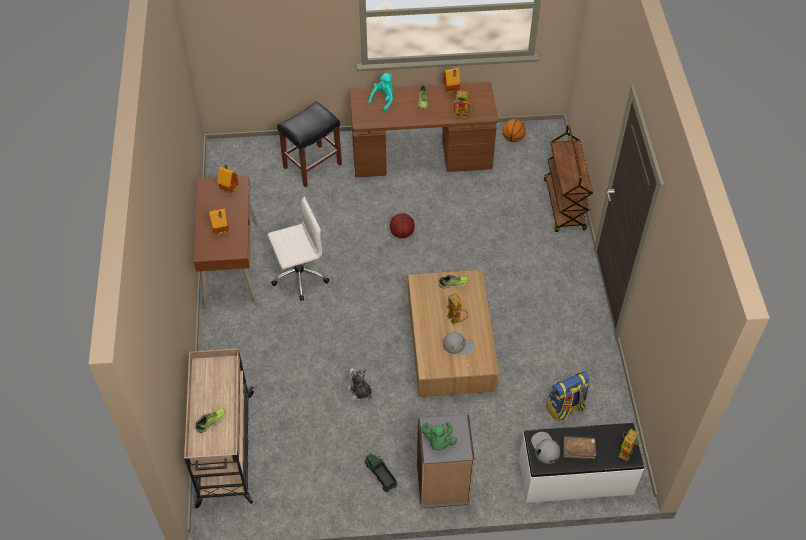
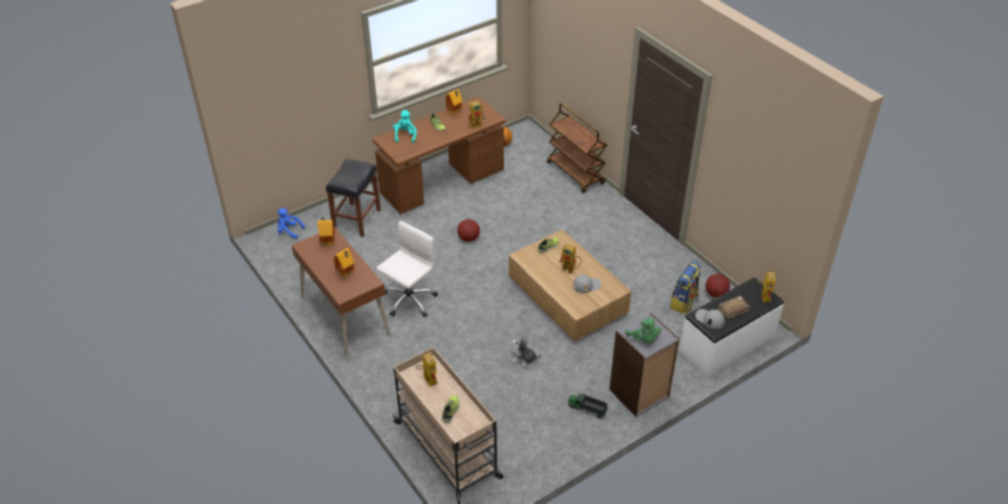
camera: 30 degrees left, 10 degrees down
none -> blue plush toy [277,208,305,239]
none -> toy robot [416,351,438,387]
none -> basketball [706,274,730,298]

